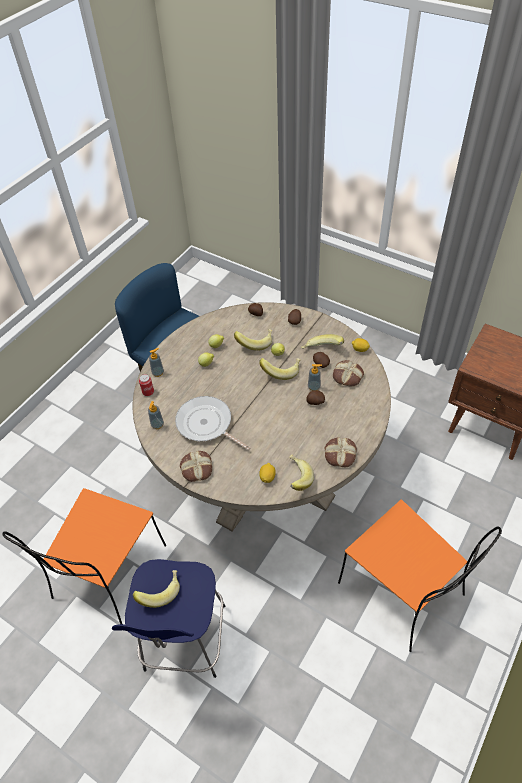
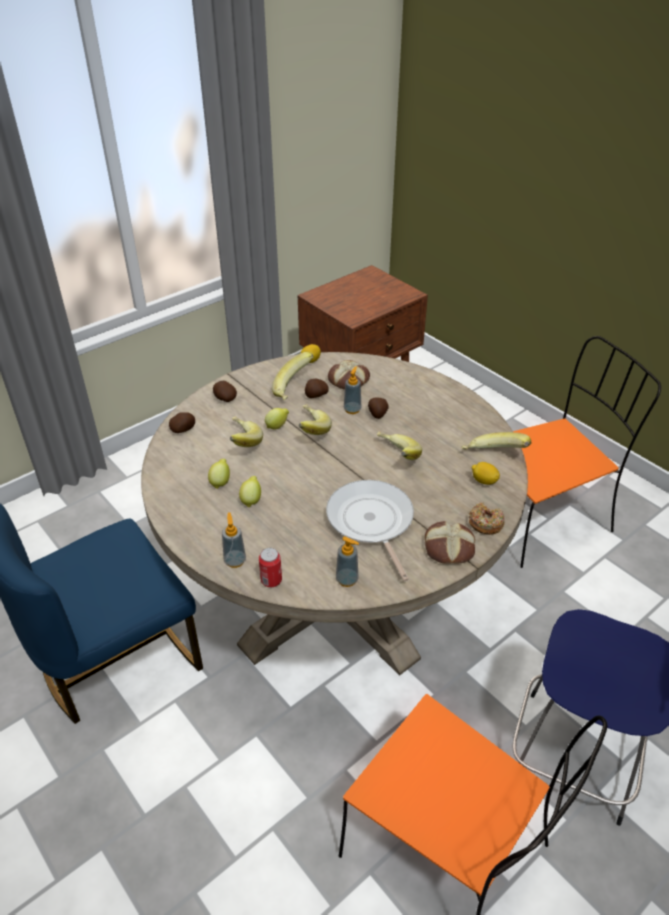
camera: 75 degrees left, 10 degrees down
banana [133,570,180,608] -> banana moved to [377,432,422,460]
frying pan [175,396,250,450] -> frying pan turned 105 degrees clockwise [326,480,414,581]
bread [324,437,357,467] -> none
none -> donut [469,502,505,535]

